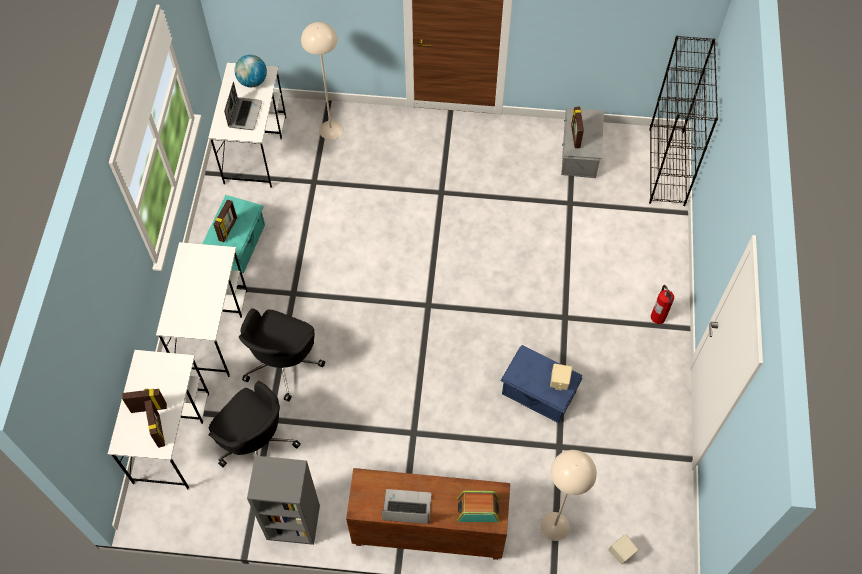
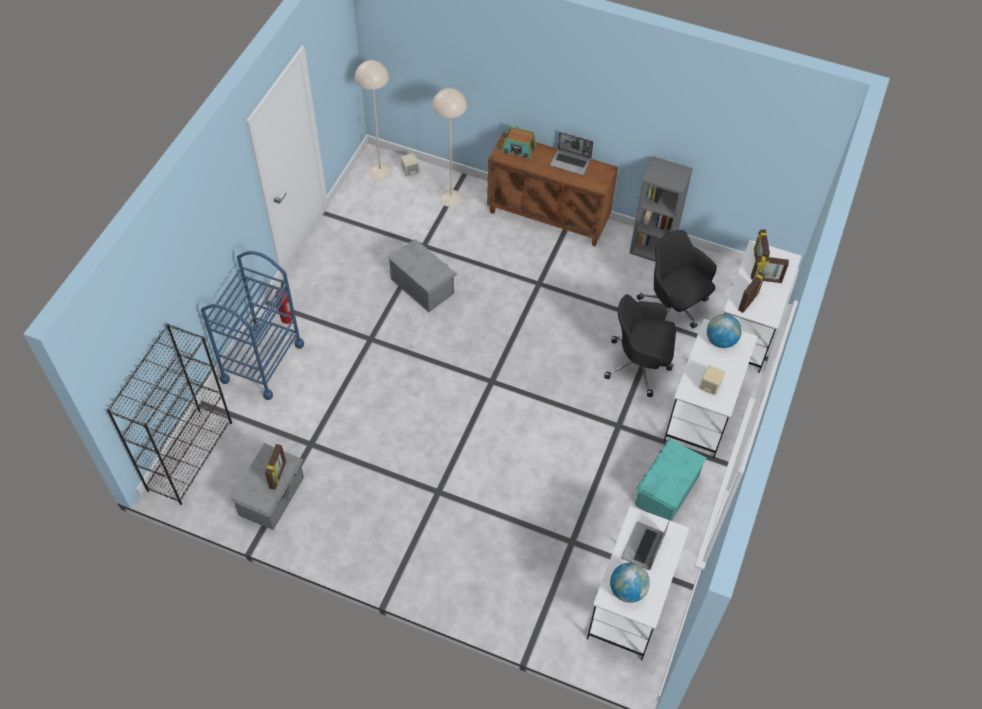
camera: 165 degrees left, 5 degrees down
picture frame [213,200,237,242] -> picture frame moved to [738,272,765,313]
black office chair [239,308,325,402] -> black office chair turned 120 degrees counterclockwise [604,294,676,397]
beige floor lamp [301,22,343,140] -> beige floor lamp moved to [355,60,392,180]
blue storage box [500,345,583,423] -> grey storage box [388,239,457,312]
beige speaker [550,364,572,391] -> beige speaker moved to [699,365,725,395]
none -> blue cart [201,251,304,400]
none -> globe [707,314,742,348]

